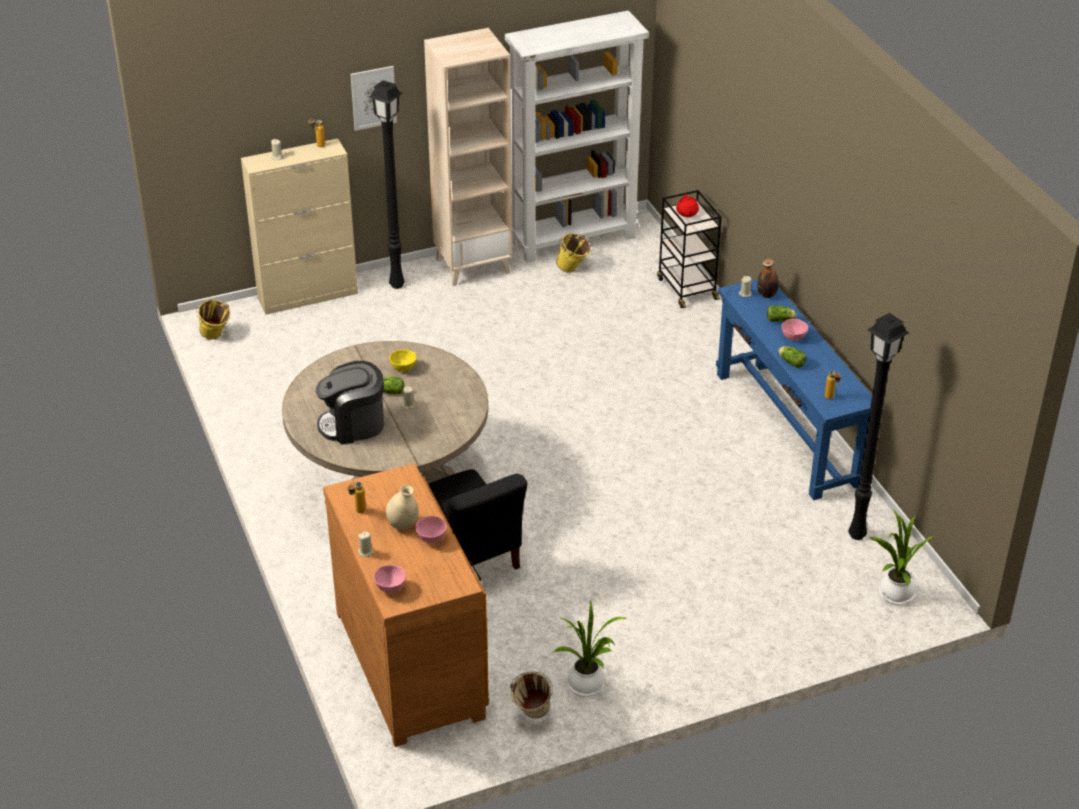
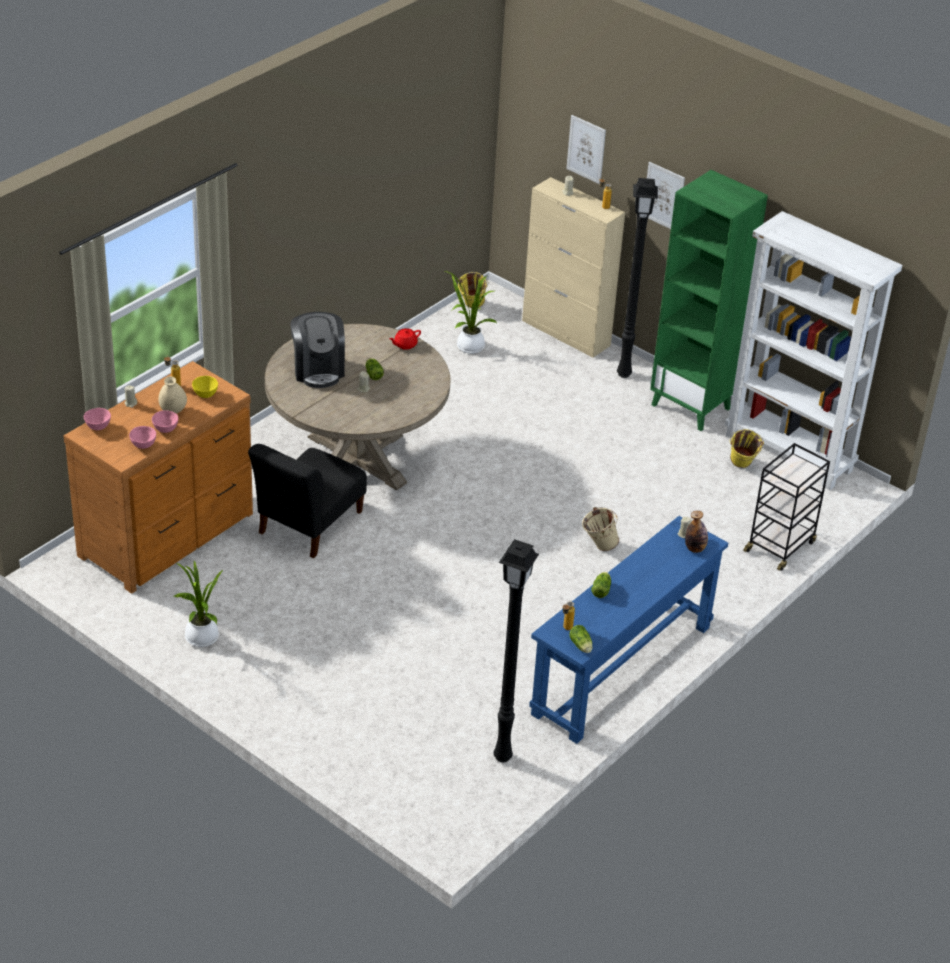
camera: 60 degrees right, 0 degrees up
coffee machine [316,361,384,445] -> coffee machine turned 150 degrees counterclockwise [290,312,345,388]
yellow bowl [389,349,417,372] -> yellow bowl moved to [192,376,218,398]
beige bookcase [424,28,512,286] -> green bookcase [650,170,768,431]
beige bucket [510,672,553,719] -> beige bucket moved to [582,507,619,551]
red teapot [676,194,699,217] -> red teapot moved to [389,328,421,350]
lettuce [767,305,797,322] -> lettuce moved to [569,625,592,653]
pink bowl [782,319,808,341] -> pink bowl moved to [129,426,156,449]
potted plant [870,509,934,605] -> potted plant moved to [445,271,497,354]
none -> picture [566,115,606,184]

